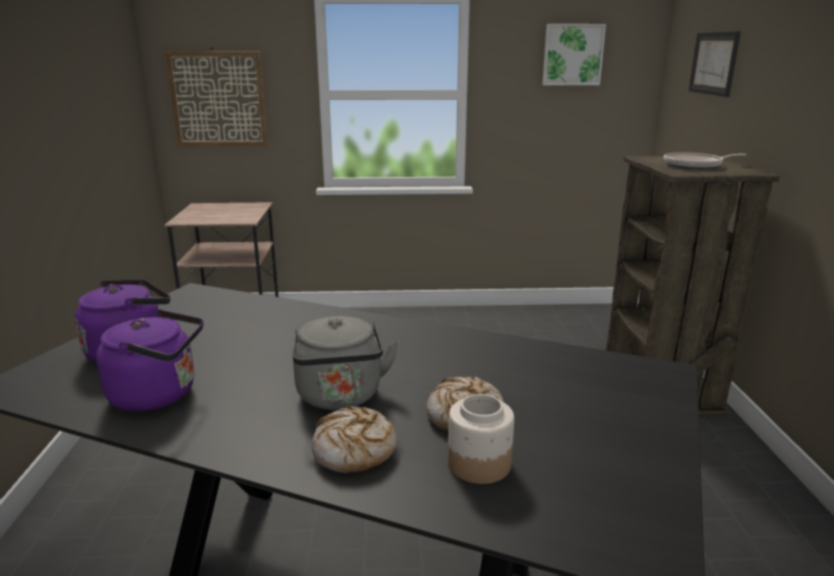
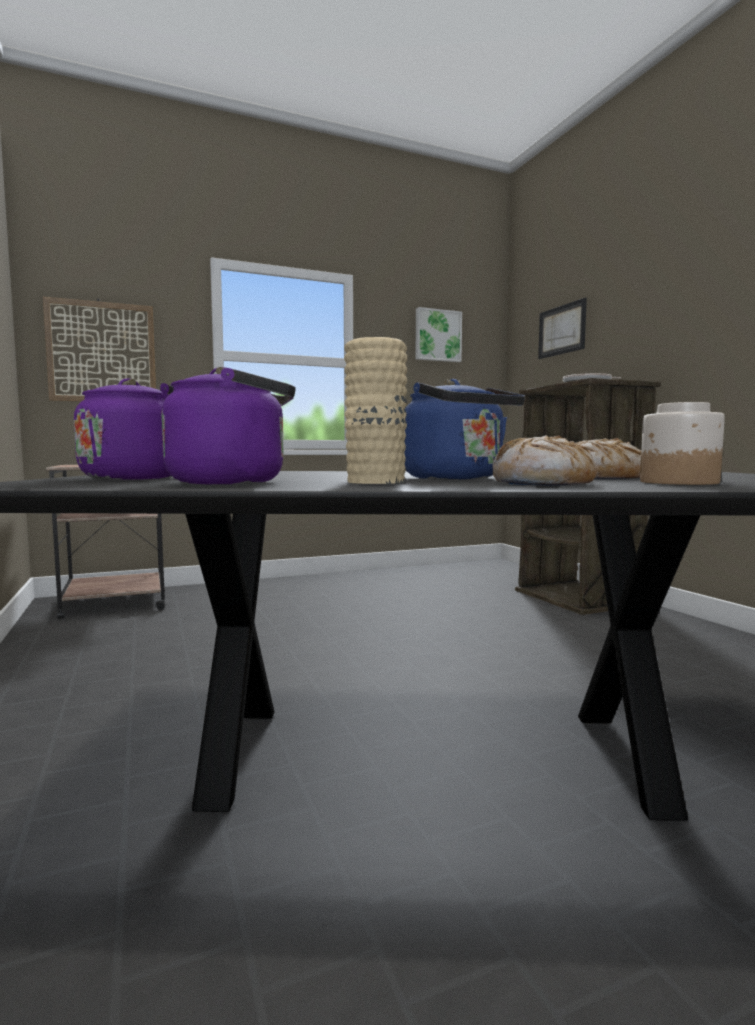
camera: 20 degrees left, 15 degrees down
grey kettle [293,316,399,410] -> blue kettle [404,379,525,480]
none -> beige vase [344,337,407,484]

